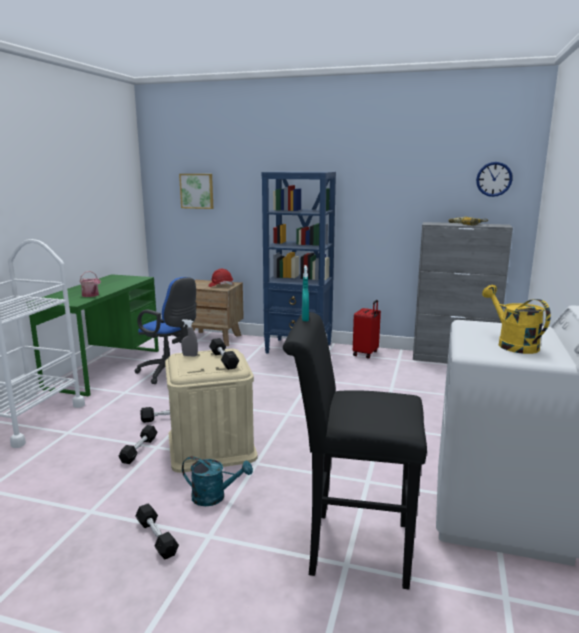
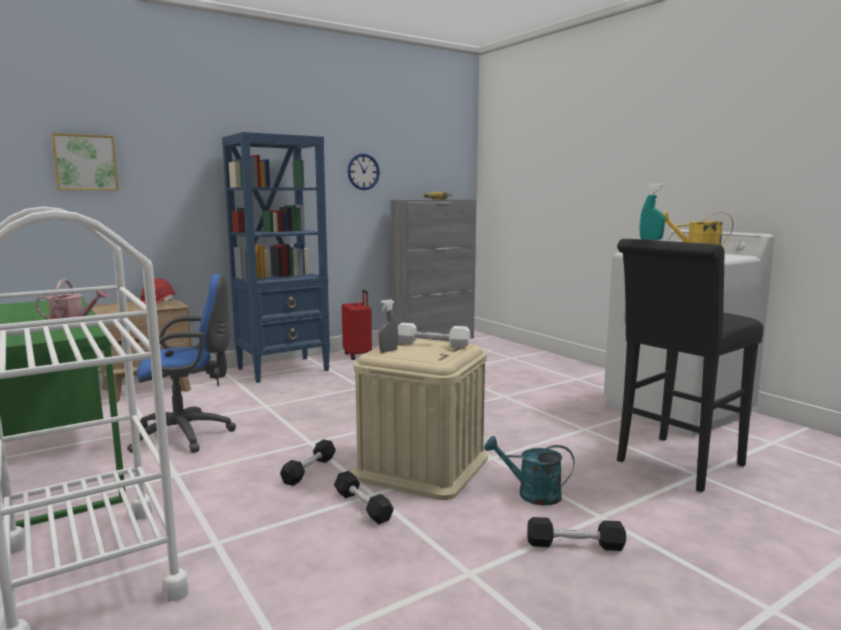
camera: 50 degrees left, 5 degrees down
turquoise watering can [182,456,253,506] -> turquoise watering can turned 120 degrees counterclockwise [484,436,574,505]
black dumbbell [209,338,239,370] -> white dumbbell [398,323,470,348]
wall clock [476,162,513,197] -> wall clock moved to [347,153,380,190]

